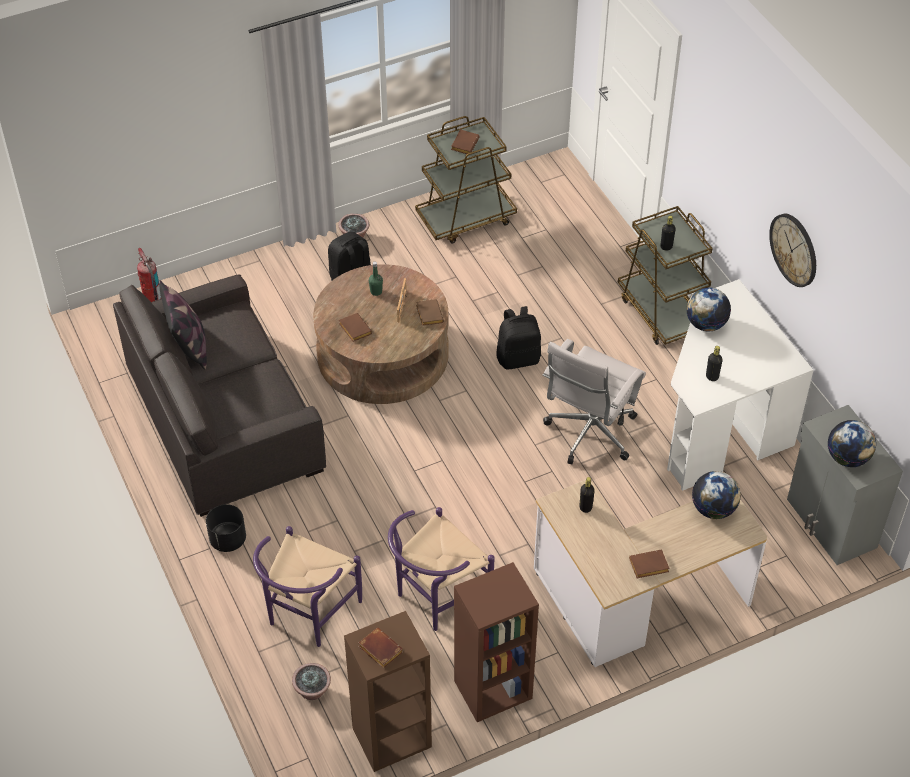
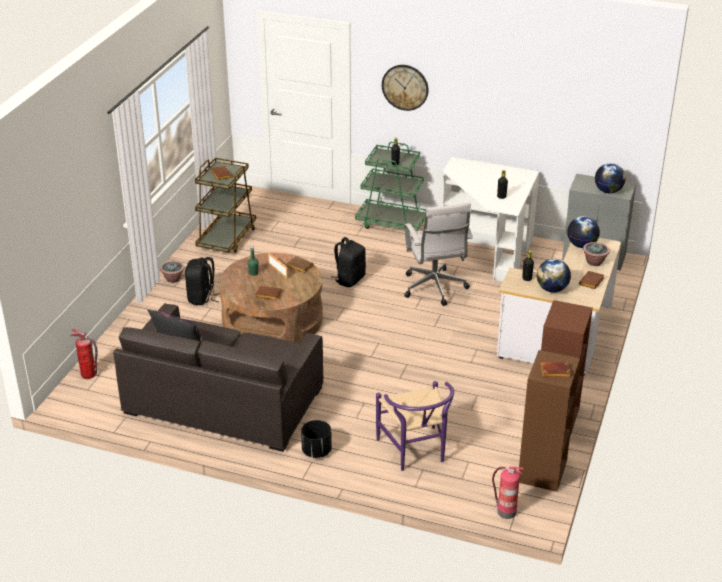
camera: 45 degrees left, 15 degrees down
potted plant [292,663,331,700] -> potted plant moved to [583,242,610,266]
purple chair [388,507,495,631] -> none
brown cart [618,206,713,345] -> green cart [355,142,426,231]
globe [686,287,731,331] -> globe moved to [537,259,571,293]
wall clock [769,214,816,287] -> wall clock moved to [382,65,429,111]
none -> fire extinguisher [492,466,524,519]

